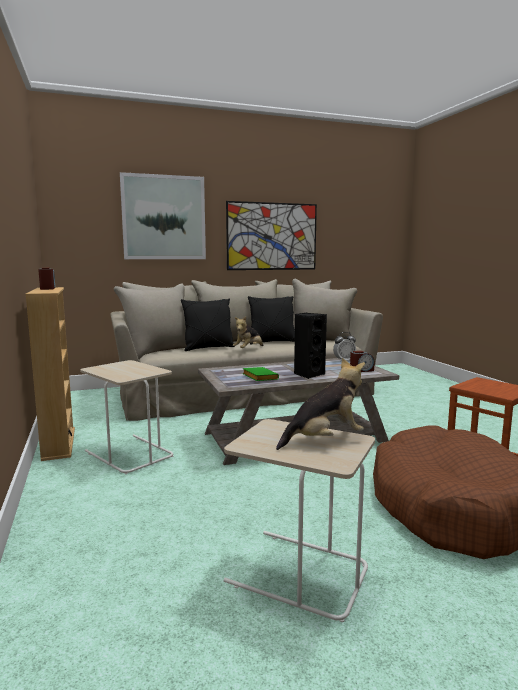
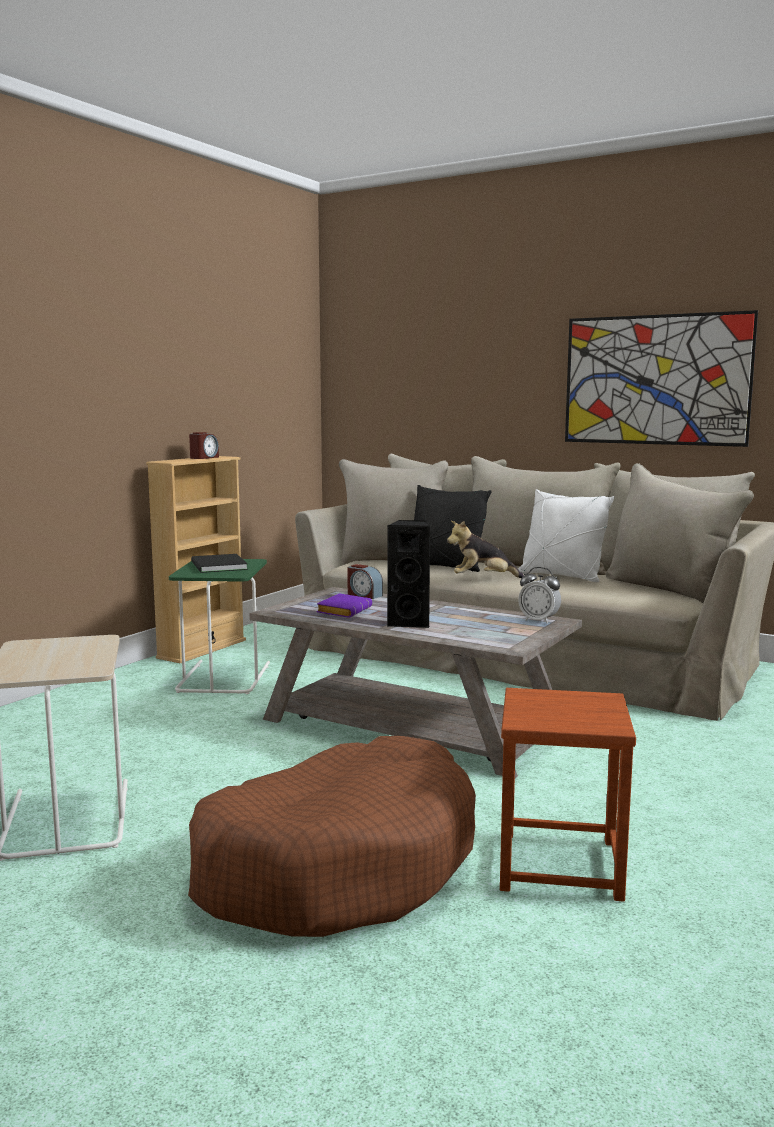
camera: 50 degrees right, 0 degrees up
beige side table [80,360,173,474] -> green side table [169,559,270,694]
picture [120,172,206,259] -> none
green book [242,367,279,381] -> purple book [316,593,372,618]
black pillow [248,296,295,344] -> white pillow [518,489,614,582]
plush toy [276,358,365,450] -> none
alarm clock [350,351,374,372] -> alarm clock moved to [347,564,383,599]
none -> black book [191,554,248,573]

